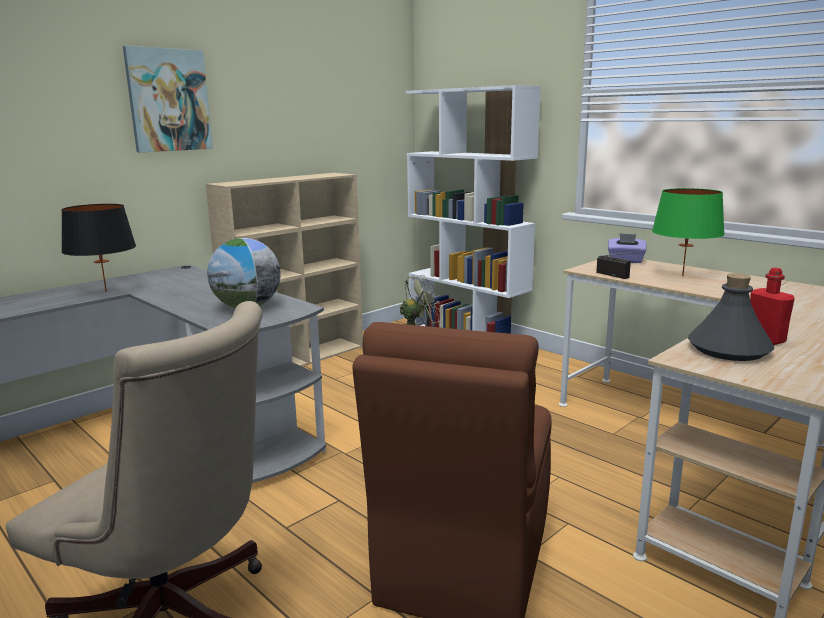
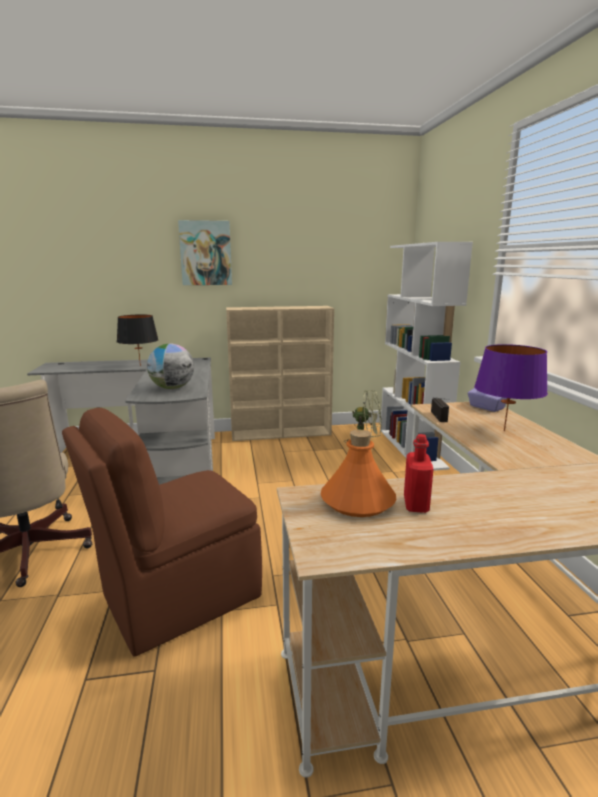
camera: 35 degrees right, 0 degrees up
green table lamp [652,188,725,276] -> purple table lamp [474,344,548,431]
grey bottle [688,274,774,361] -> orange bottle [321,429,396,517]

